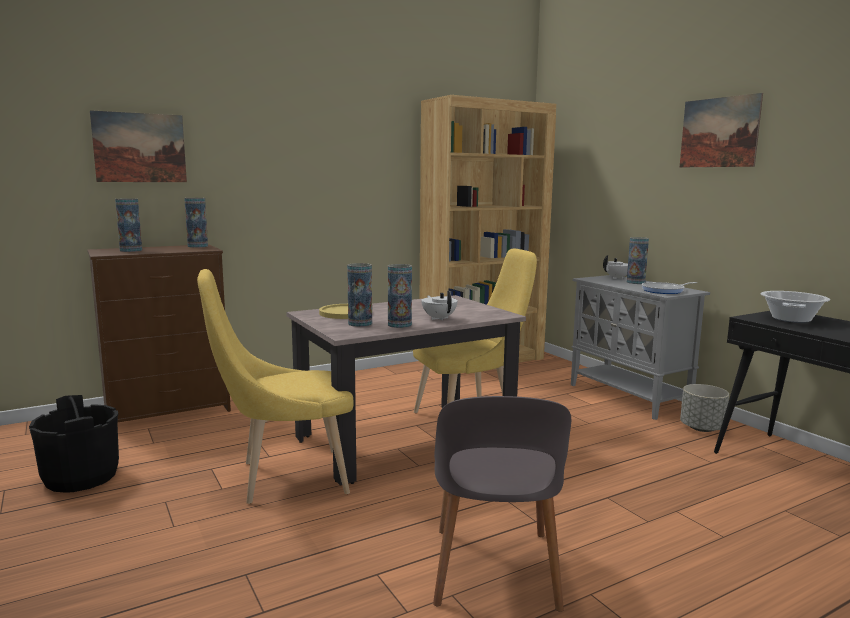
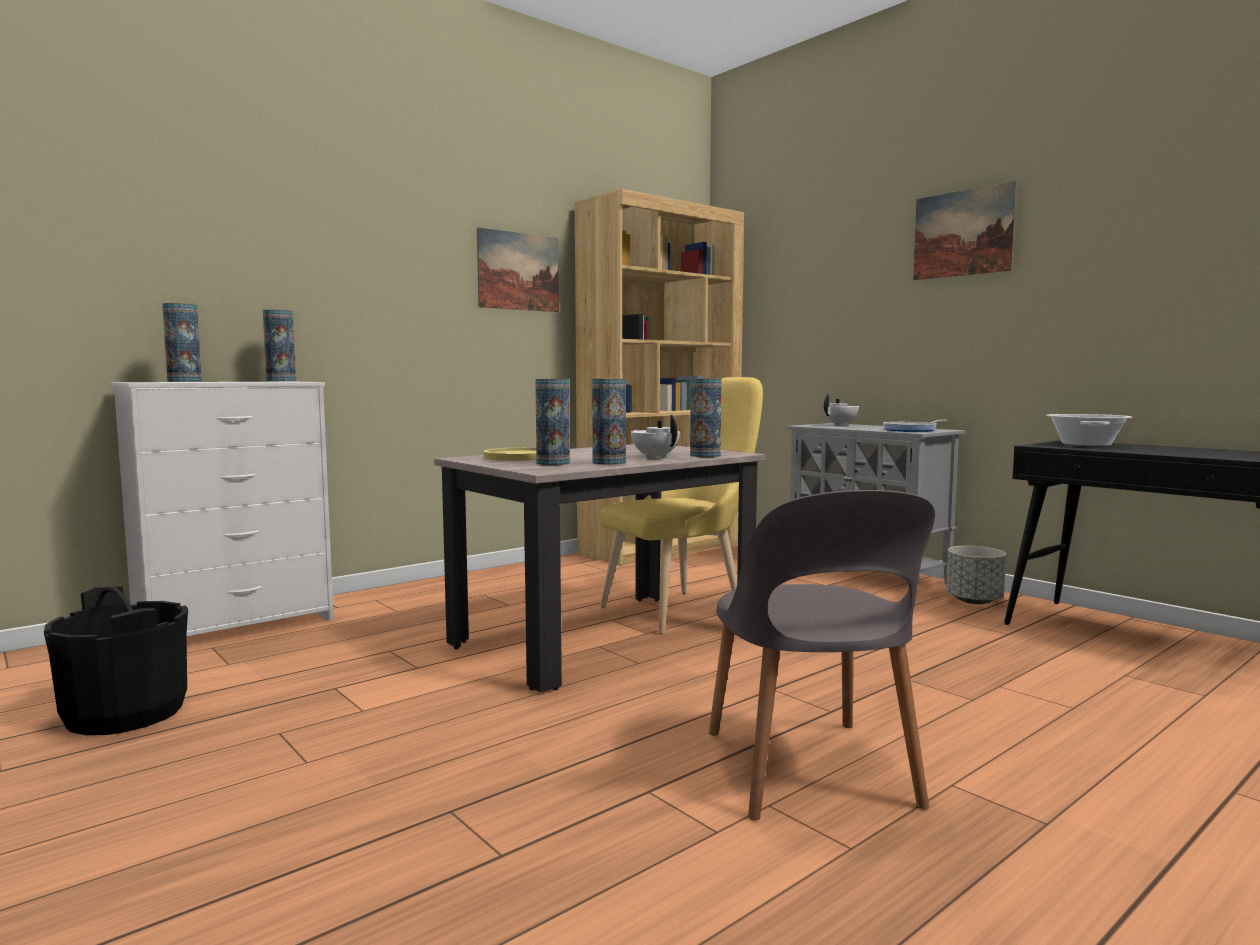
camera: 10 degrees left, 5 degrees down
brown dresser [87,244,231,422] -> white dresser [112,382,334,636]
picture [90,110,187,182] -> picture moved to [477,227,559,312]
yellow chair [197,269,353,504] -> none
vase [627,237,649,284] -> vase moved to [690,379,722,457]

